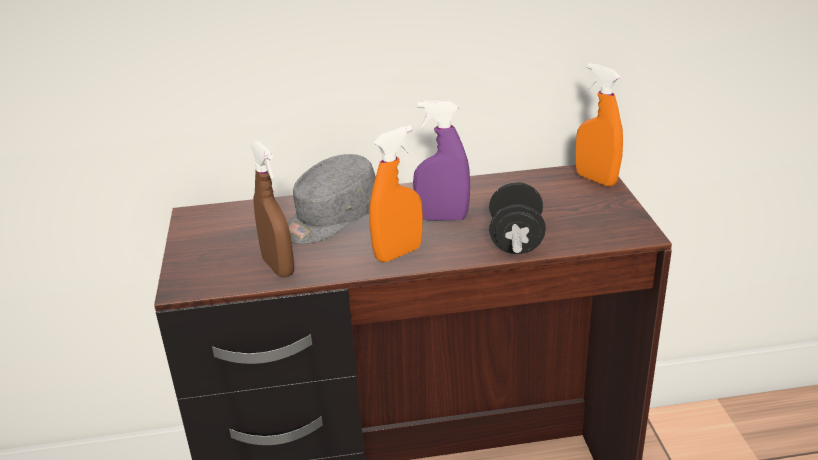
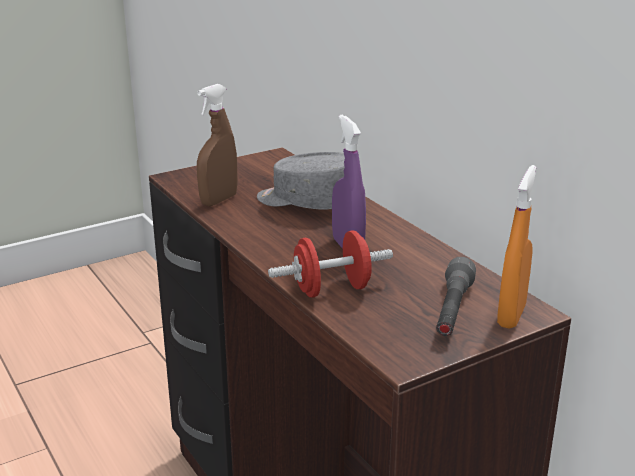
camera: 65 degrees right, 5 degrees down
orange spray bottle [369,125,423,262] -> none
black dumbbell [489,182,546,254] -> red dumbbell [268,231,393,297]
none -> grey flashlight [436,257,476,336]

